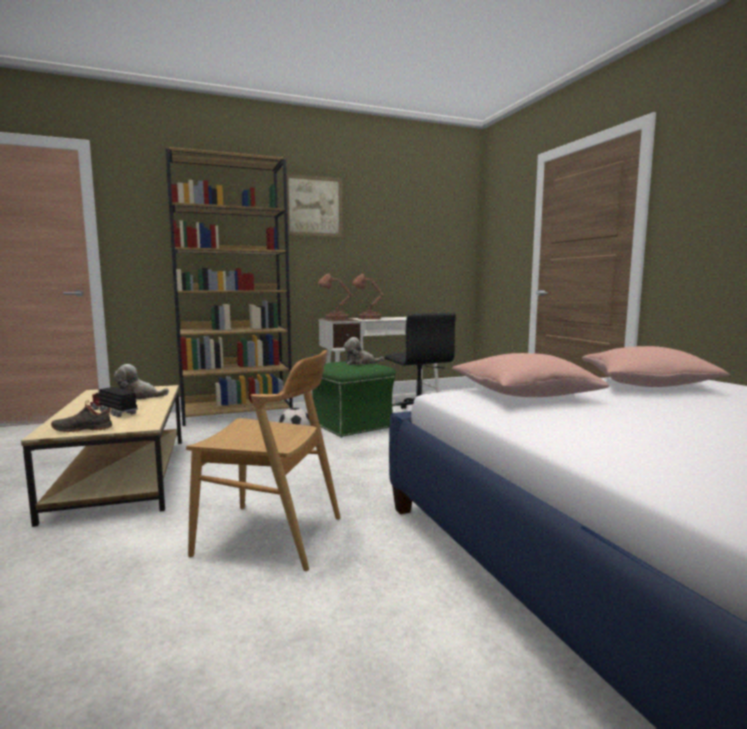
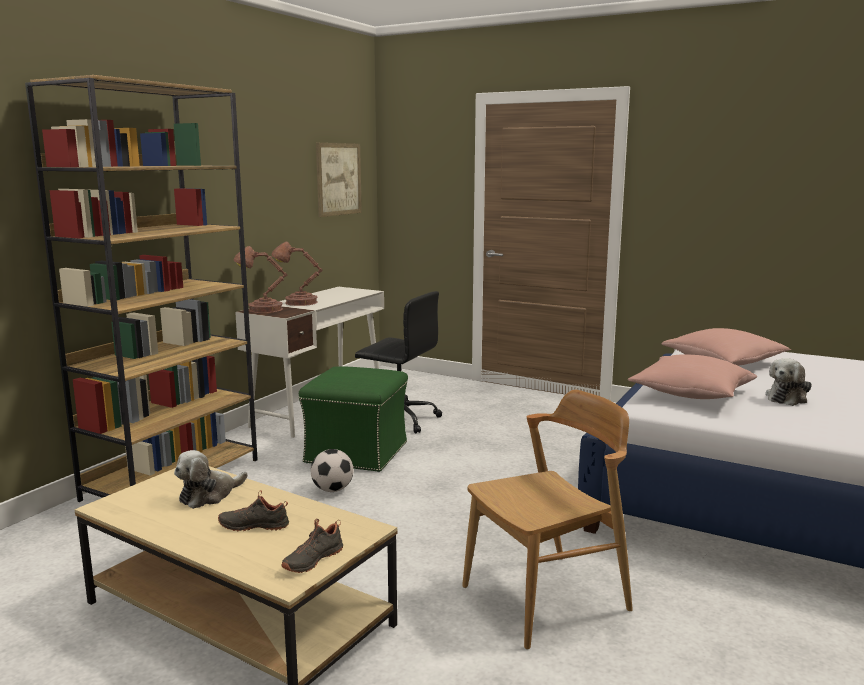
camera: 40 degrees left, 5 degrees up
toy truck [90,386,138,417] -> black shoe [218,490,289,531]
picture [287,174,343,237] -> picture moved to [316,143,362,217]
plush toy [343,337,384,365] -> plush toy moved to [765,358,812,406]

